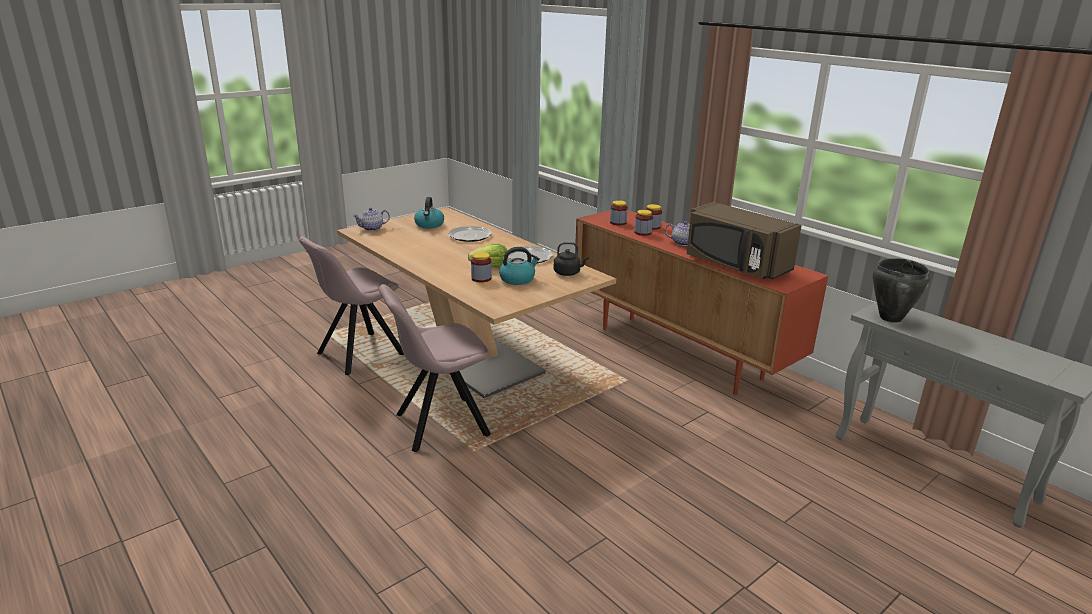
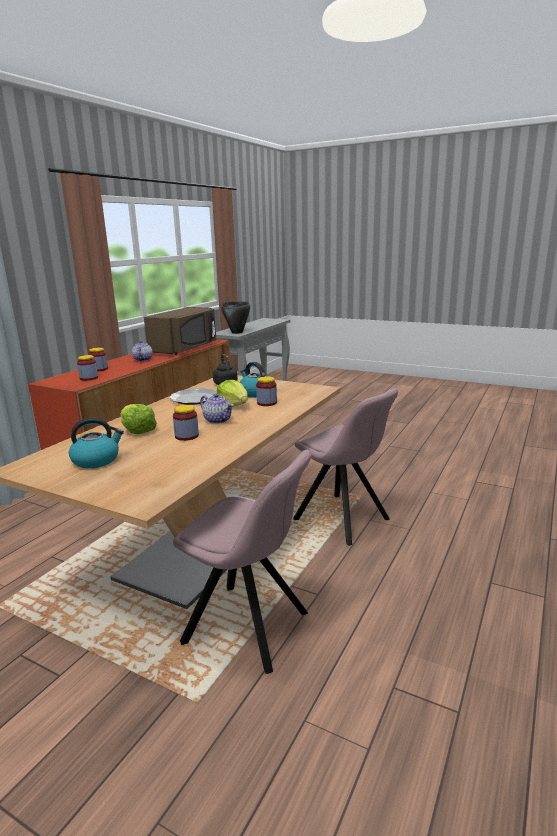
camera: 110 degrees left, 5 degrees down
teapot [352,207,390,231] -> teapot moved to [200,394,233,424]
plate [448,226,492,242] -> lettuce [120,404,157,434]
jar [634,210,653,236] -> jar moved to [173,405,199,441]

